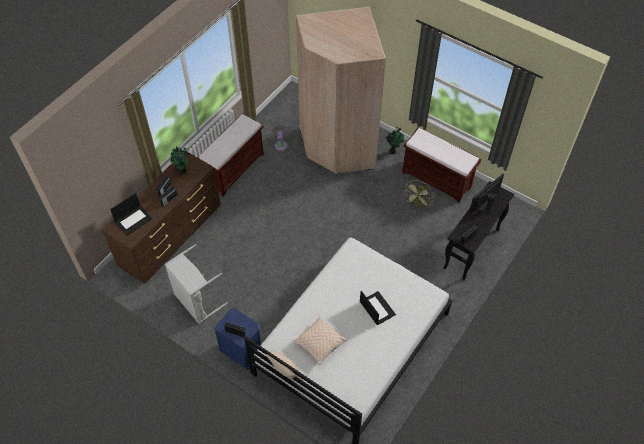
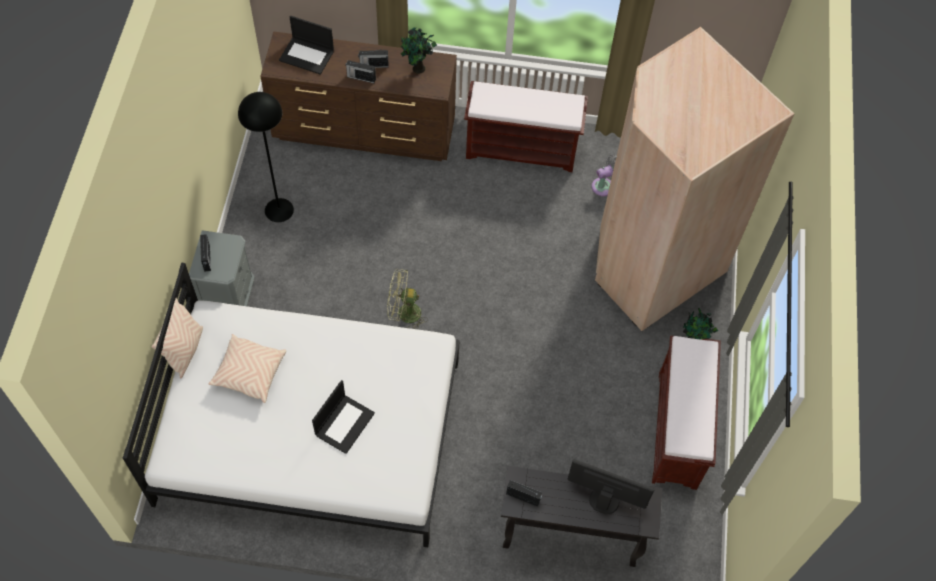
camera: 60 degrees right, 5 degrees up
grey laundry basket [164,244,228,324] -> black floor lamp [238,92,294,222]
blue nightstand [214,309,261,370] -> grey nightstand [189,230,255,306]
green fan [404,180,434,208] -> green fan moved to [387,269,428,329]

